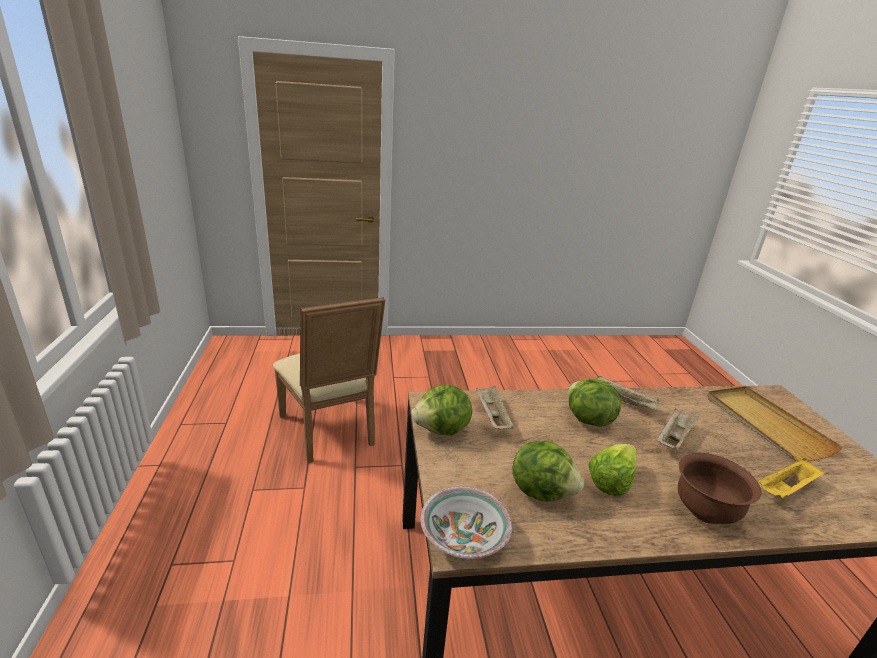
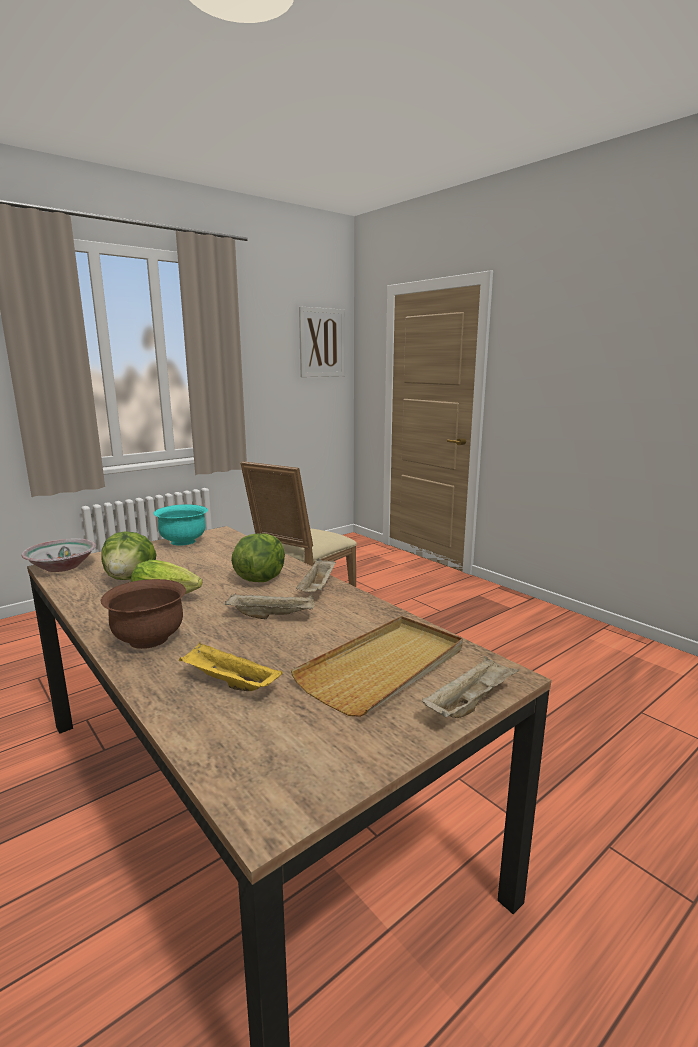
camera: 60 degrees right, 10 degrees down
lettuce [411,385,472,436] -> turquoise bowl [153,504,208,546]
beige tray [476,386,514,429] -> beige tray moved to [422,656,519,718]
none -> picture [299,306,345,377]

